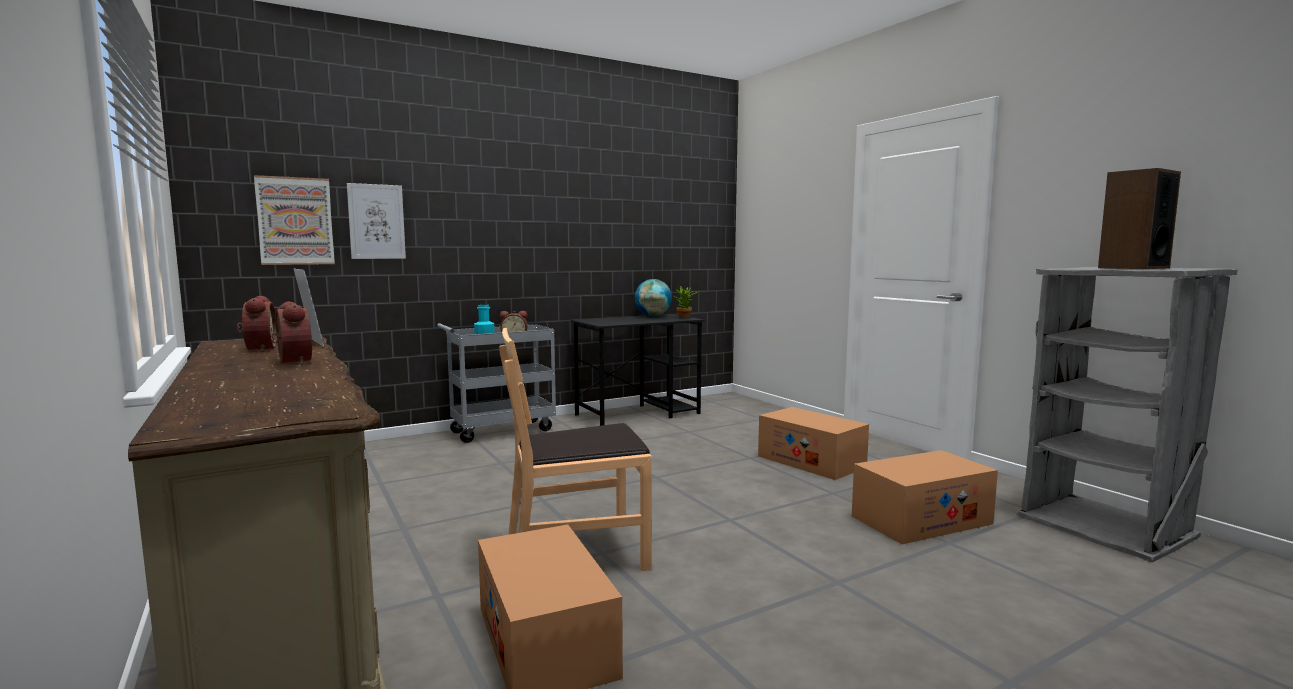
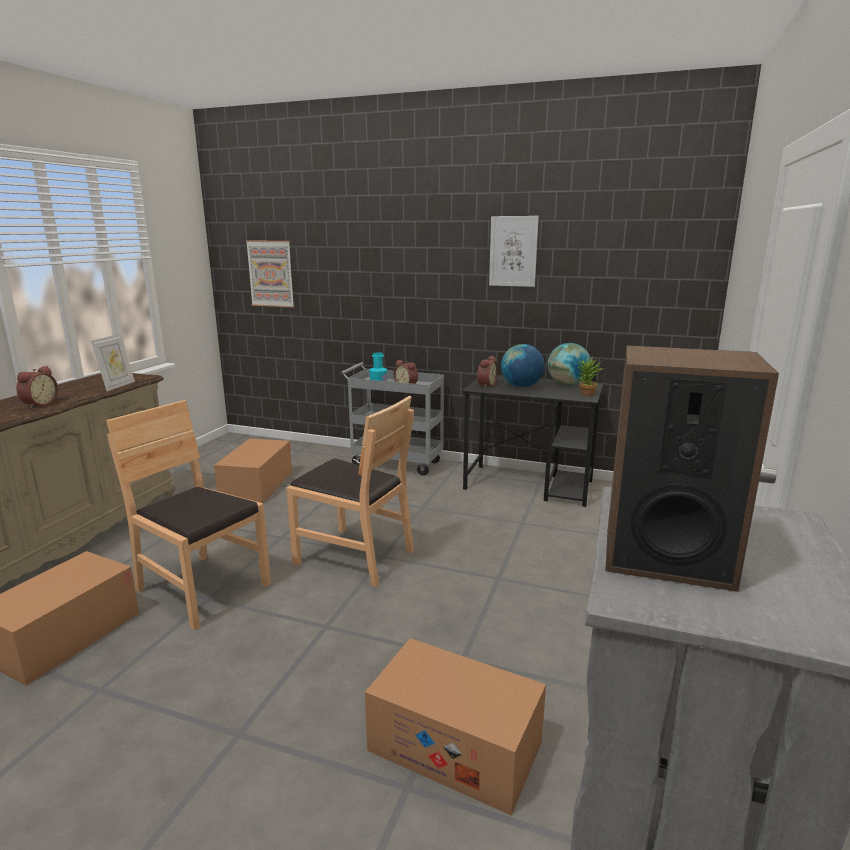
camera: 50 degrees right, 10 degrees up
alarm clock [237,296,277,352] -> alarm clock moved to [477,356,498,388]
picture [347,183,406,259] -> picture moved to [489,216,539,287]
cardboard box [758,407,869,480] -> cardboard box moved to [214,439,292,503]
none -> brown chair [286,396,414,587]
none -> globe [501,344,545,387]

